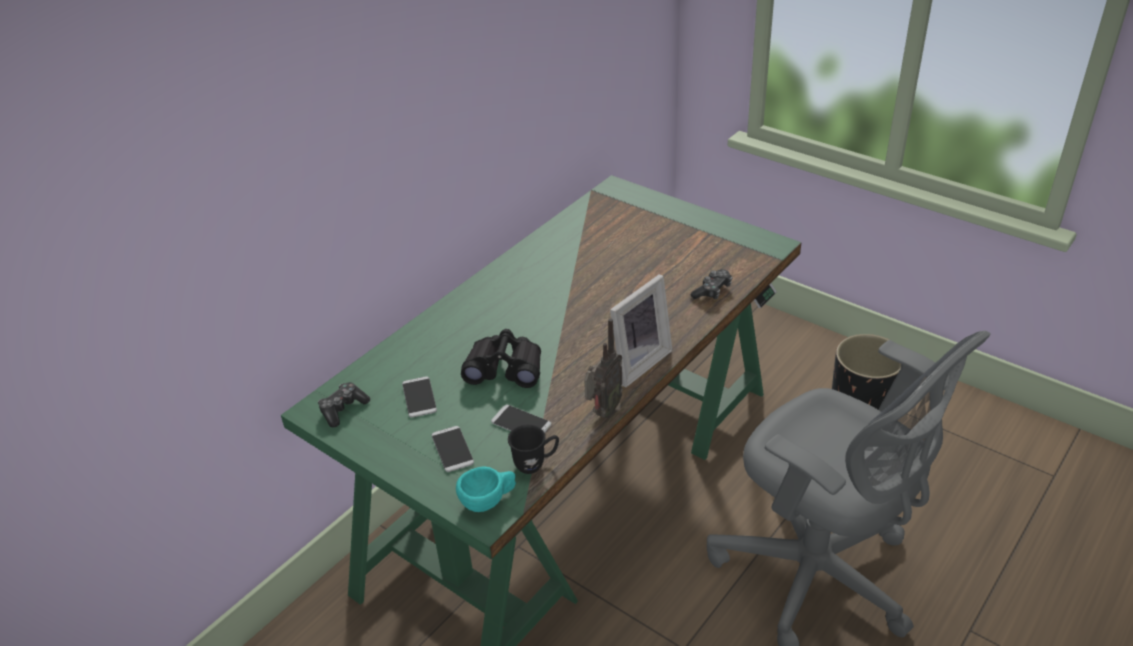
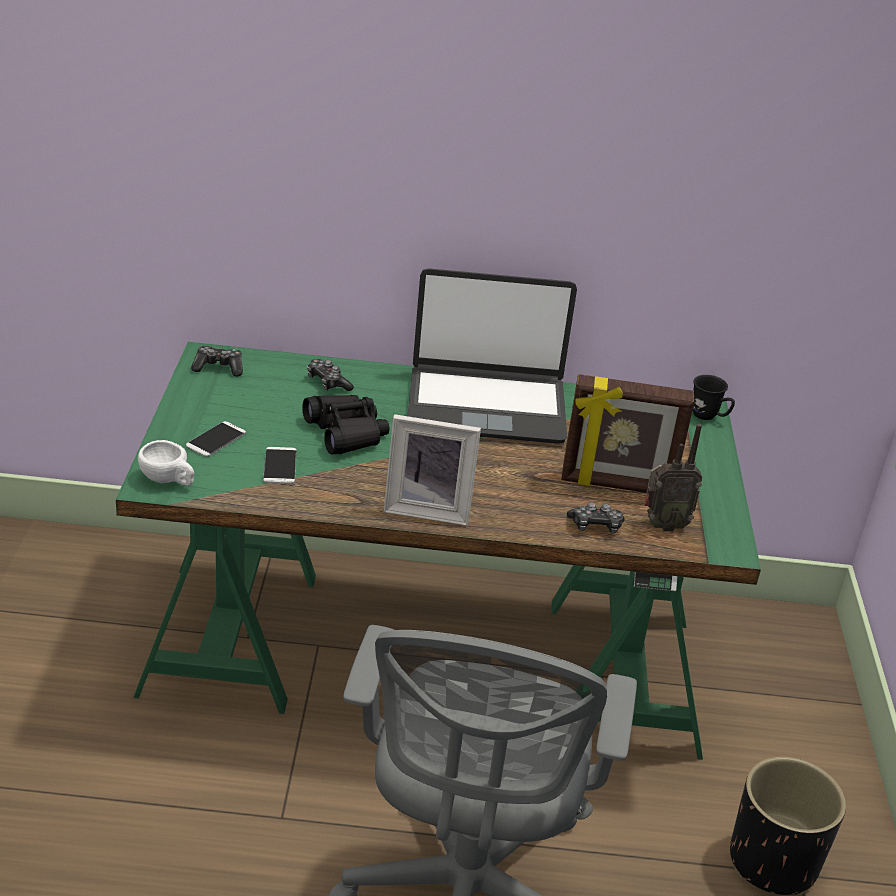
camera: 50 degrees right, 5 degrees down
phone [402,376,437,418] -> none
turquoise cup [456,466,516,512] -> white cup [138,440,194,486]
black mug [508,425,559,474] -> black mug moved to [692,375,735,420]
radio [584,318,623,418] -> radio moved to [644,424,702,531]
none -> game controller [307,359,354,391]
none -> laptop [408,268,577,444]
none -> picture frame [561,374,694,493]

